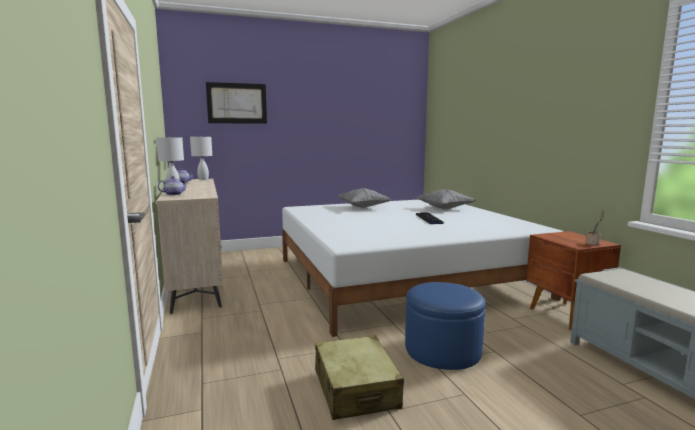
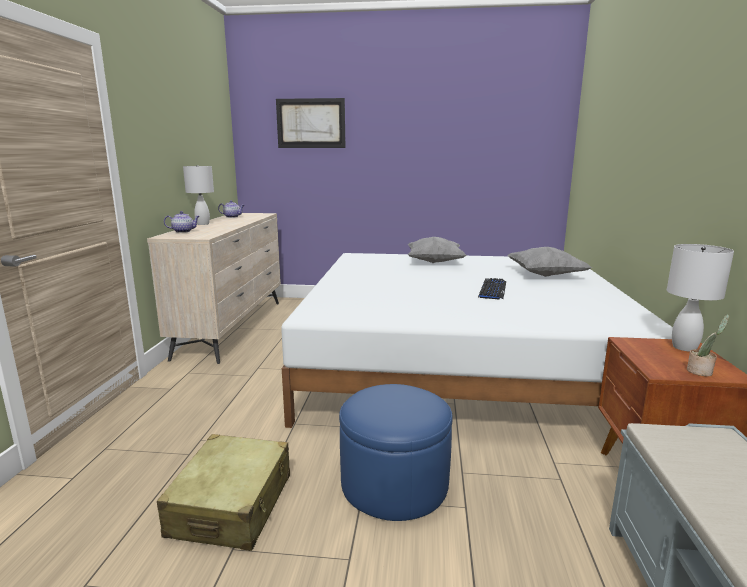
camera: 25 degrees right, 5 degrees up
white table lamp [190,136,212,180] -> white table lamp moved to [667,244,734,352]

